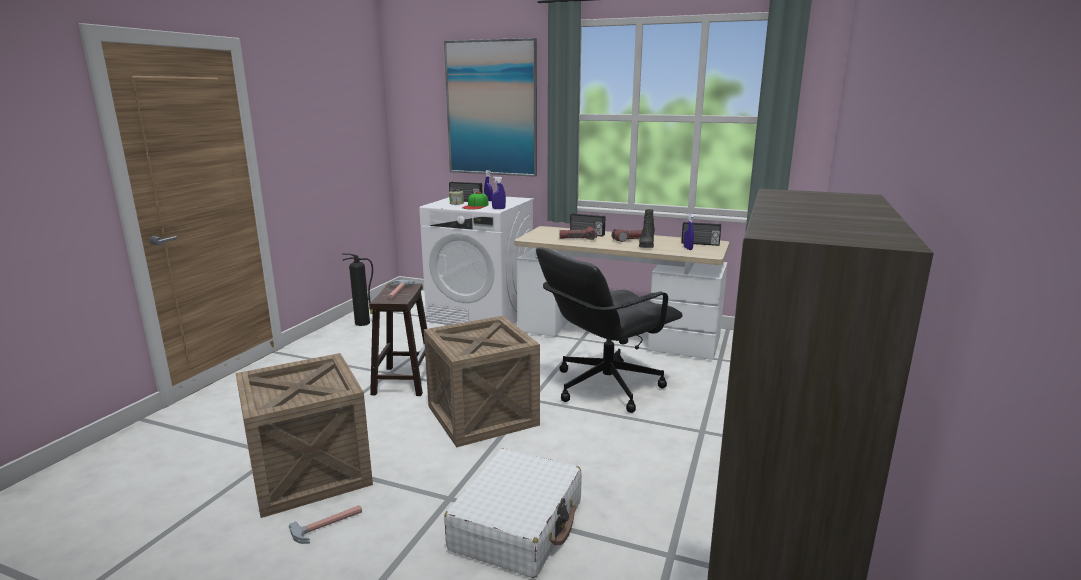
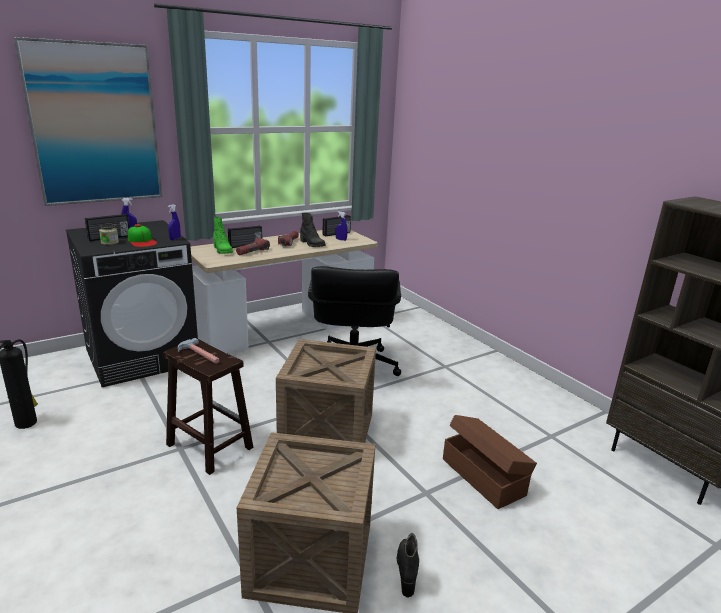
camera: 55 degrees left, 5 degrees up
hammer [289,505,362,544] -> black boot [397,533,419,598]
white washing machine [419,197,534,325] -> black washing machine [66,220,198,387]
white suitcase [444,448,582,578] -> brown storage box [443,415,537,509]
none -> green boot [213,217,233,254]

